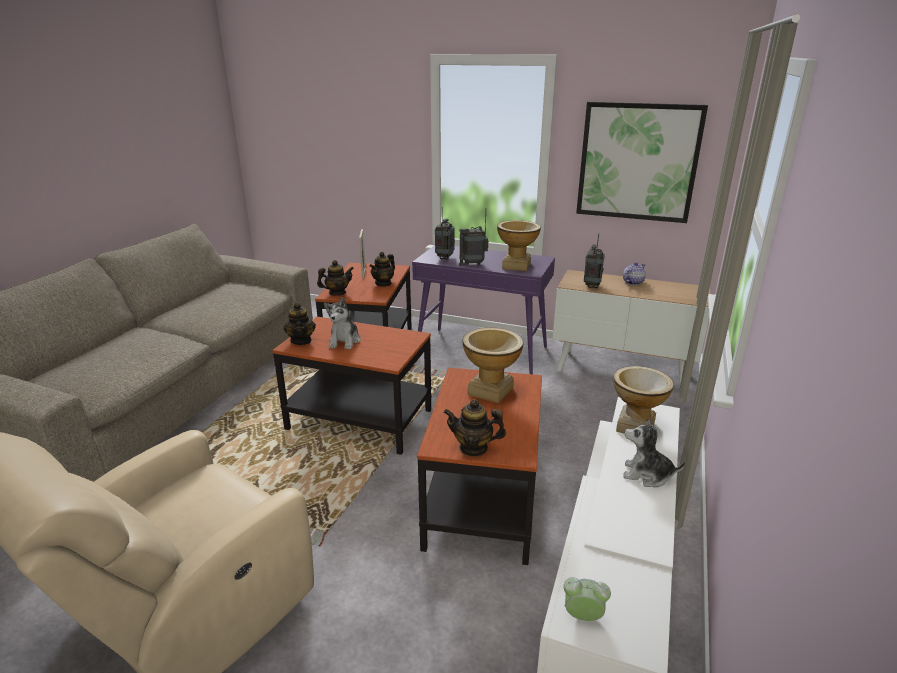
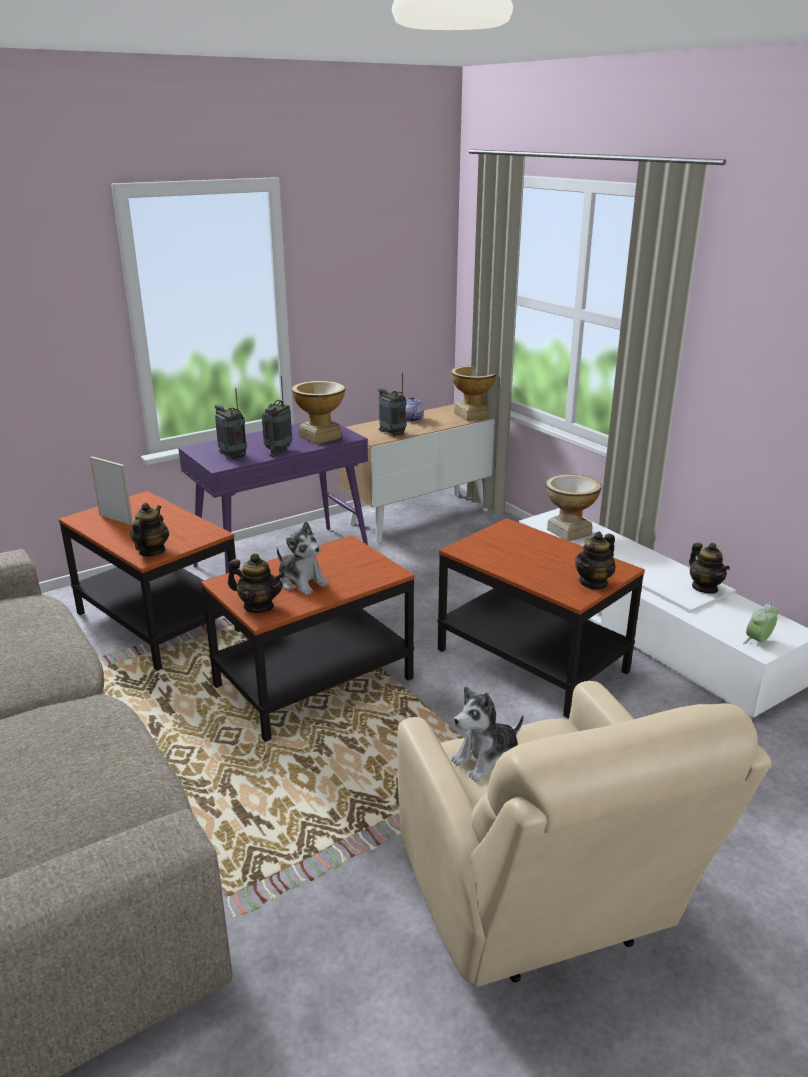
camera: 55 degrees left, 0 degrees up
teapot [370,252,395,287] -> teapot moved to [689,543,730,594]
vase [462,327,523,404] -> vase moved to [451,366,496,421]
picture [576,102,708,223] -> none
plush toy [623,418,686,487] -> plush toy moved to [451,686,524,782]

